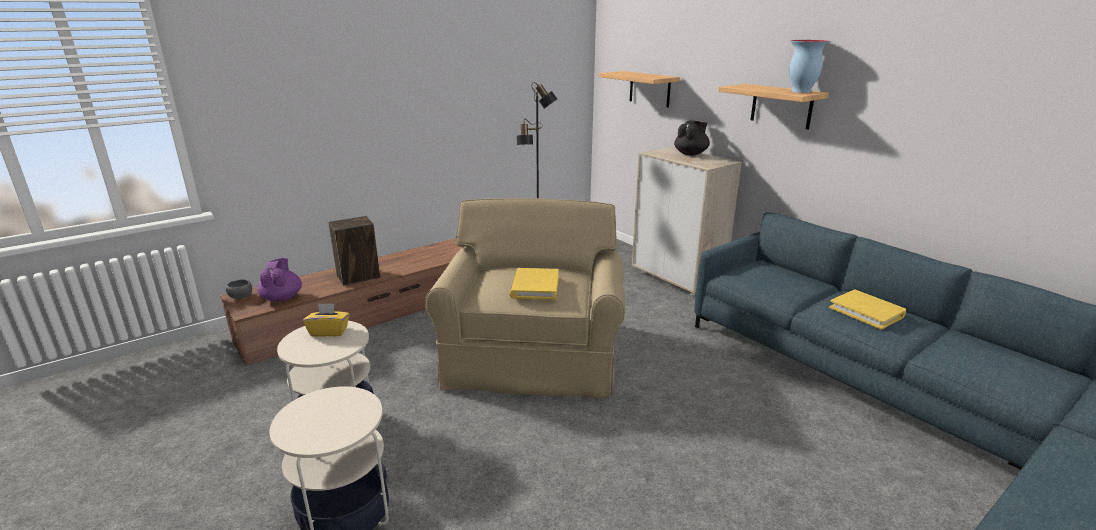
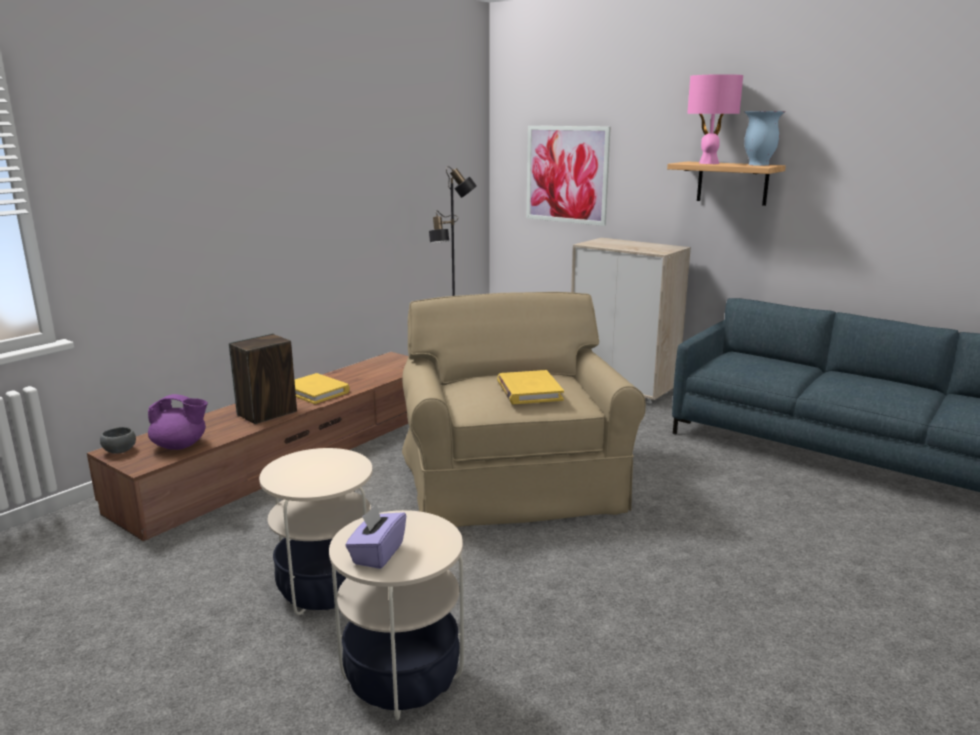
camera: 15 degrees left, 5 degrees down
purple teapot [257,258,302,302] -> purple teapot turned 120 degrees clockwise [148,394,208,450]
yellow tissue box [303,303,349,337] -> none
shelf [599,71,680,107] -> picture [527,126,611,226]
black teapot [674,121,710,156] -> none
yellow book [829,290,906,330] -> yellow book moved to [295,373,350,404]
none -> purple tissue box [345,504,406,569]
none -> pink table lamp [687,74,743,164]

